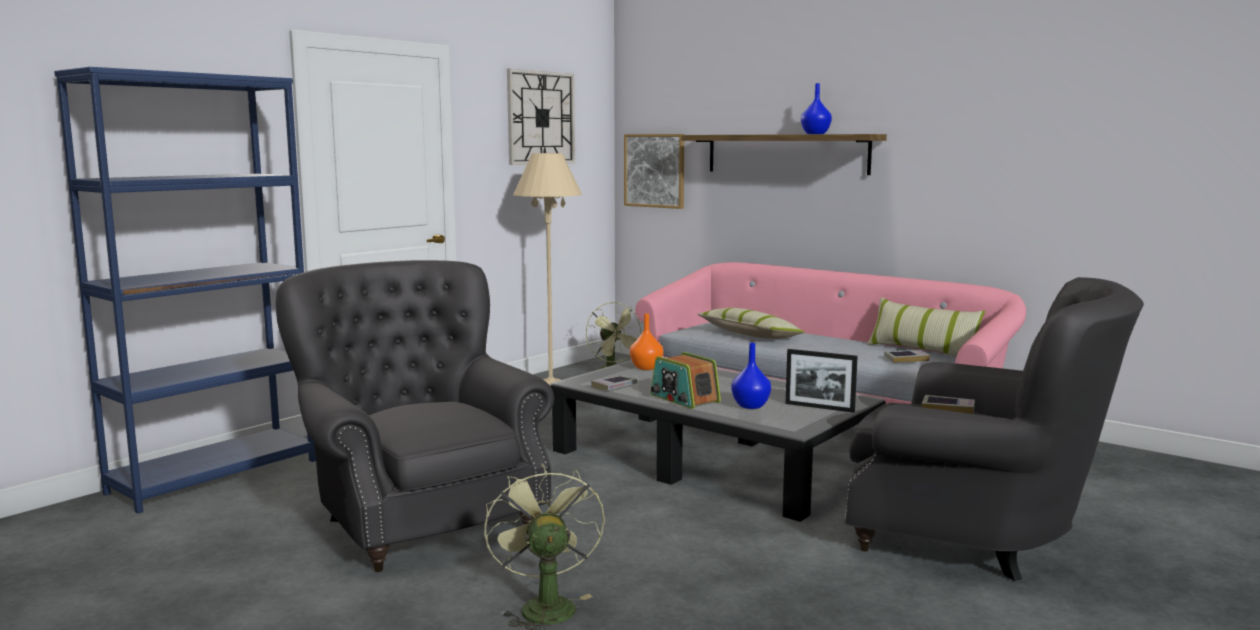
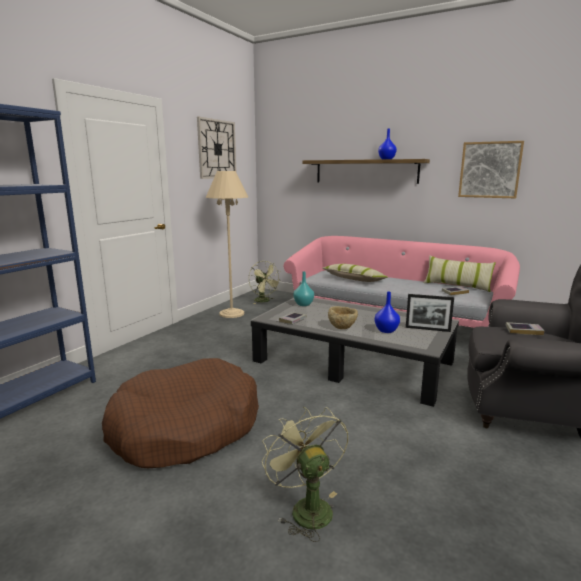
camera: 10 degrees left, 5 degrees up
grey armchair [276,260,554,572] -> brown dog bed [102,358,259,468]
picture [624,134,684,209] -> picture moved to [458,141,524,199]
orange vase [630,314,663,370] -> turquoise vase [293,271,314,306]
radio [651,352,721,409] -> beige bowl [328,306,358,329]

